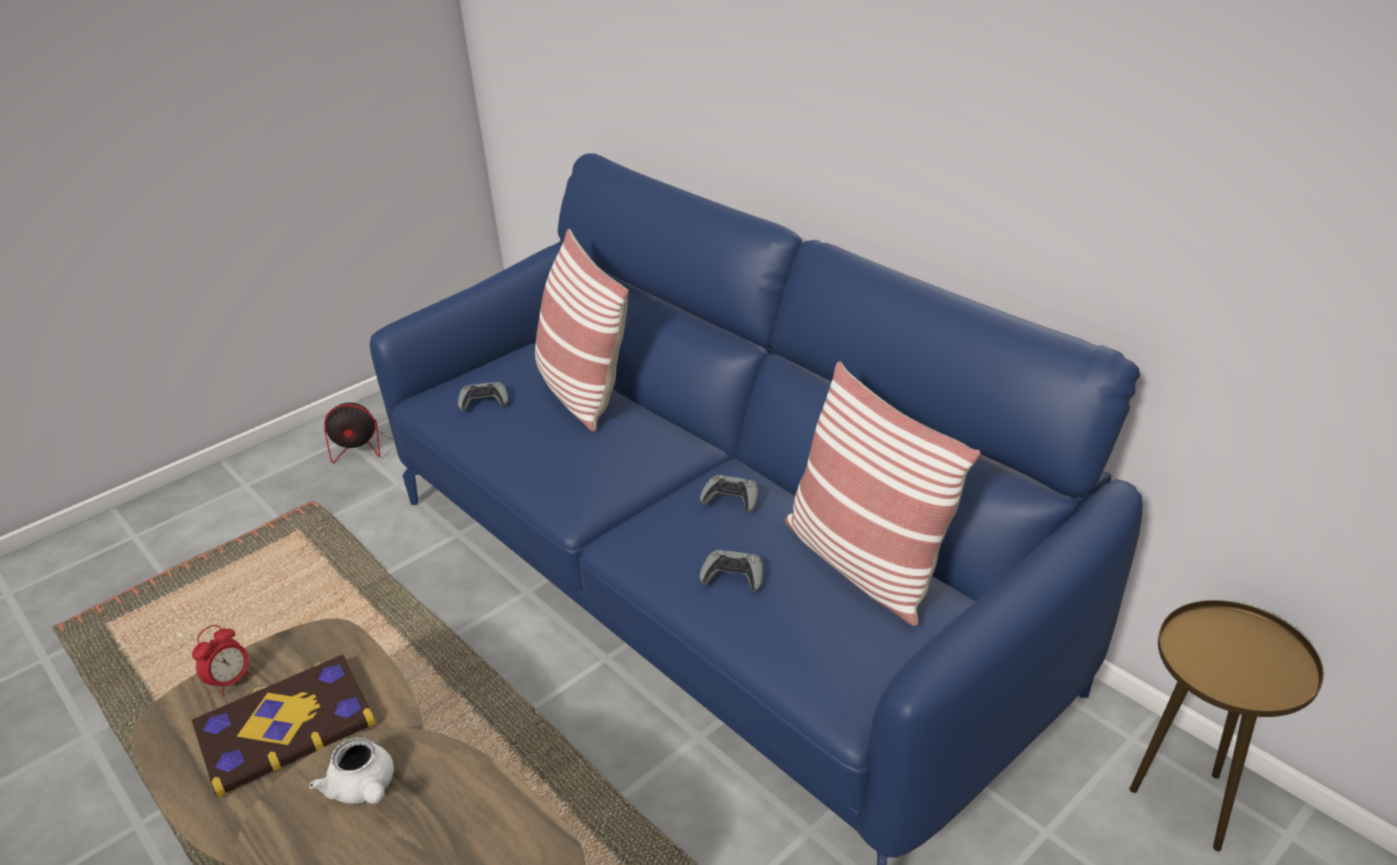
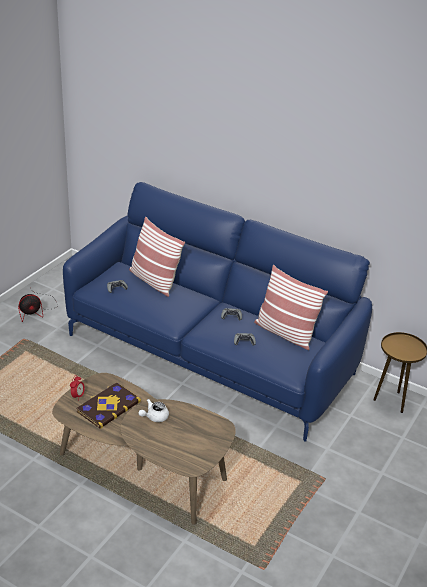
camera: 20 degrees left, 0 degrees up
white teapot [309,737,394,804] -> white teapot turned 105 degrees clockwise [139,399,169,422]

